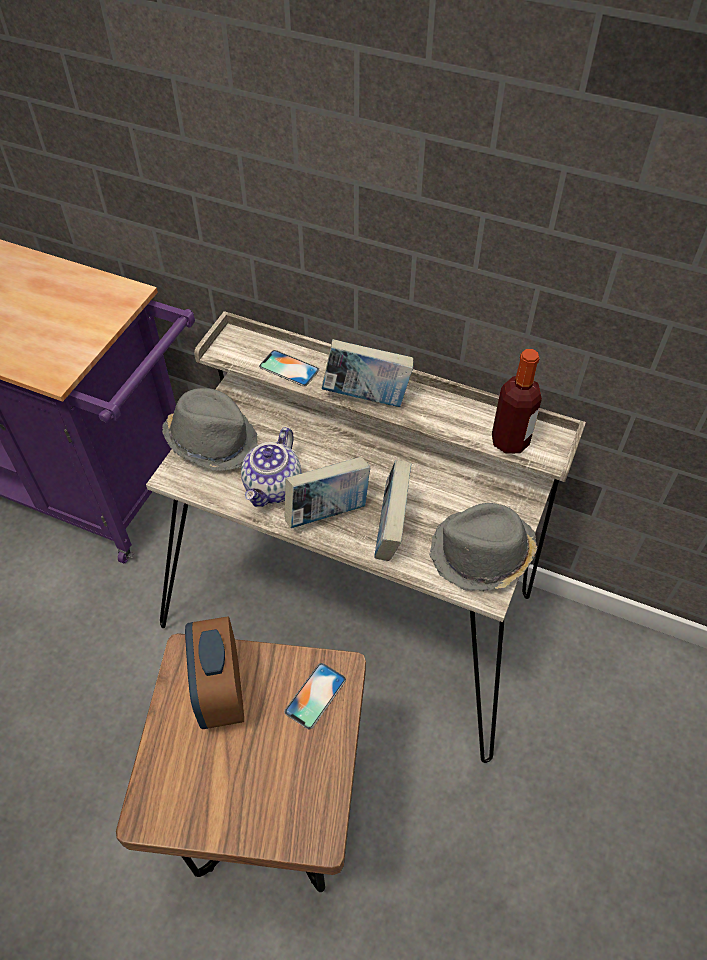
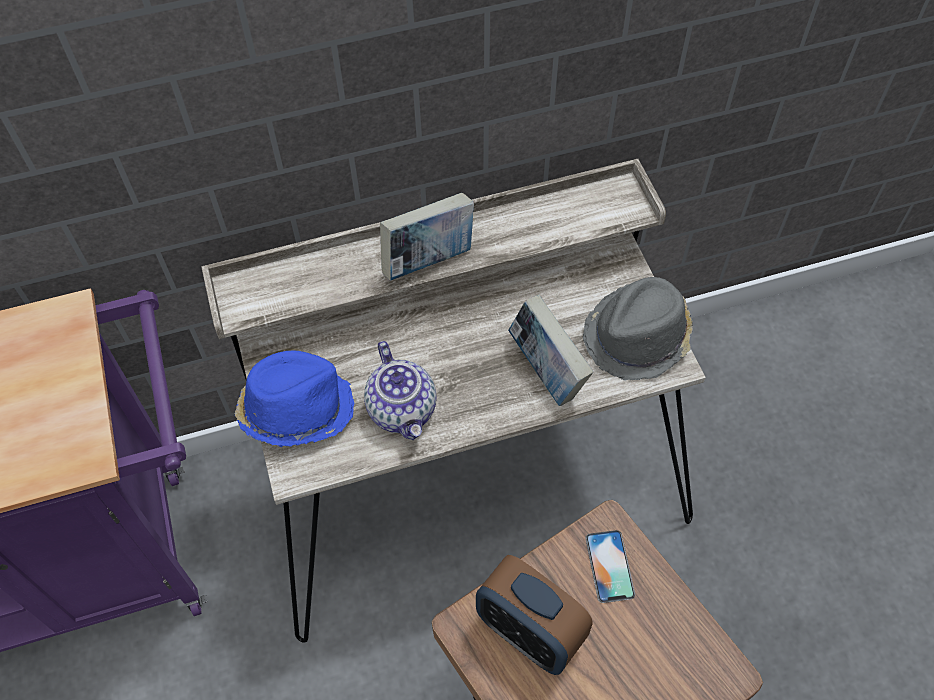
camera: 40 degrees left, 5 degrees up
grey hat [162,388,258,471] -> blue hat [235,350,354,447]
phone [259,350,319,386] -> none
book [285,457,370,528] -> none
bottle [492,349,542,454] -> none

